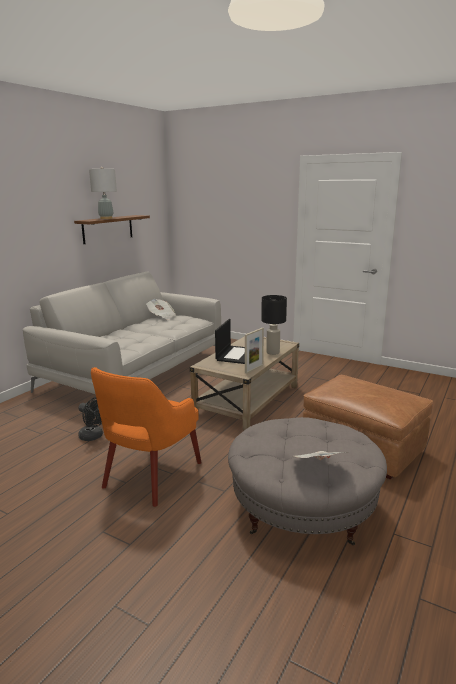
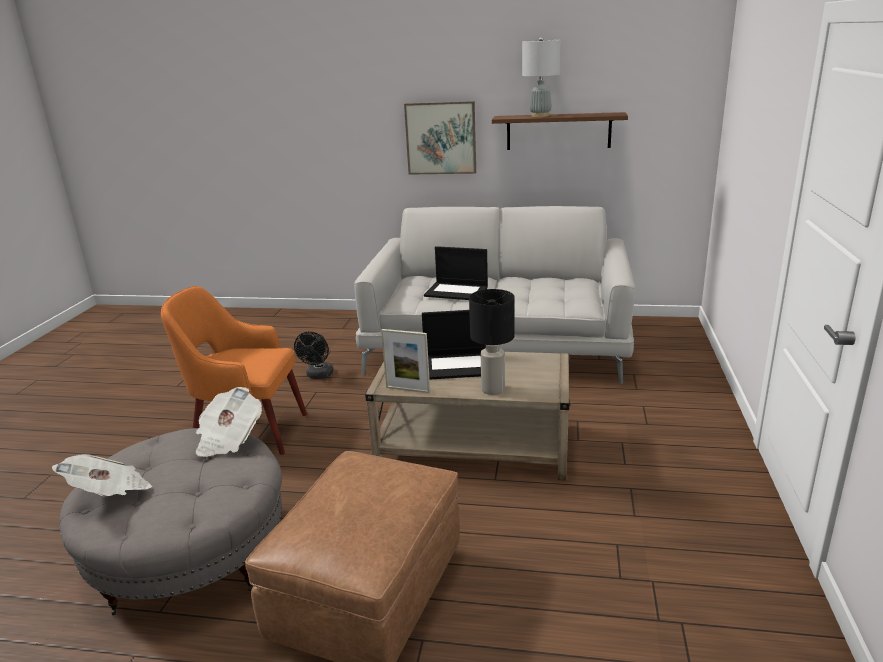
camera: 70 degrees right, 5 degrees up
newspaper [146,299,176,320] -> newspaper moved to [195,387,262,457]
none -> picture [404,101,476,175]
none -> laptop [424,246,488,300]

